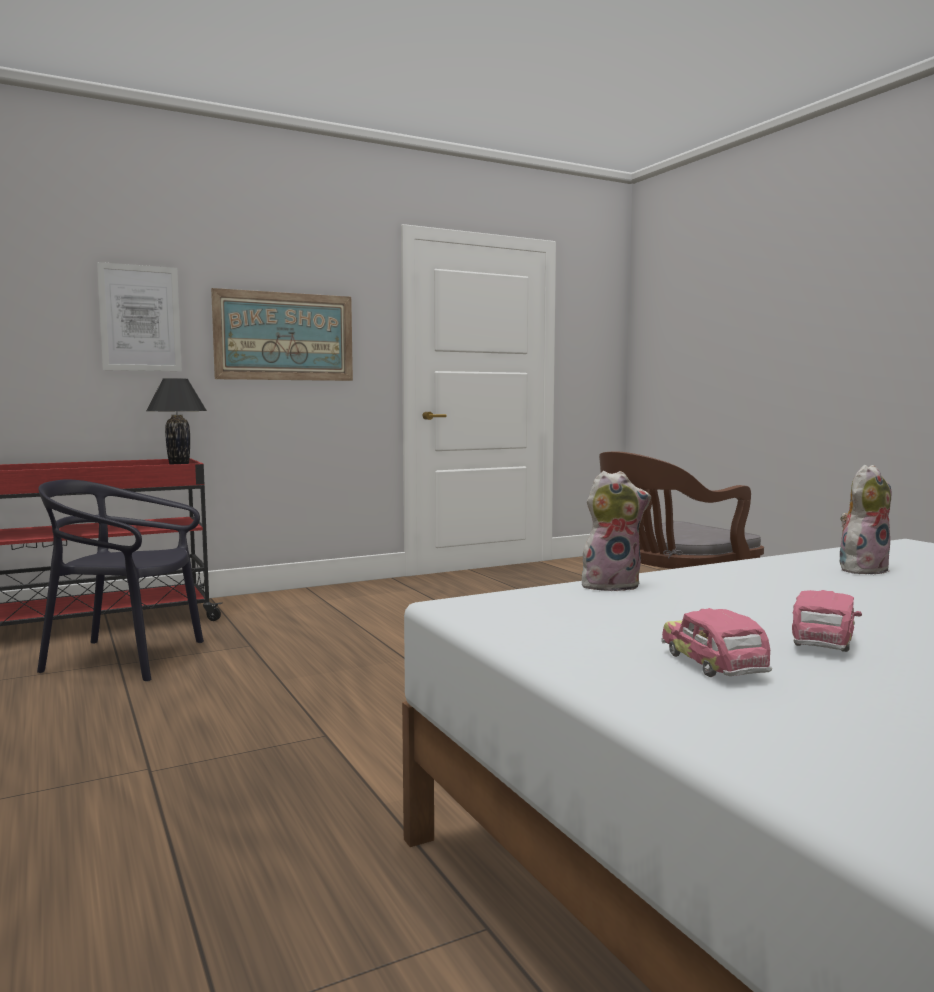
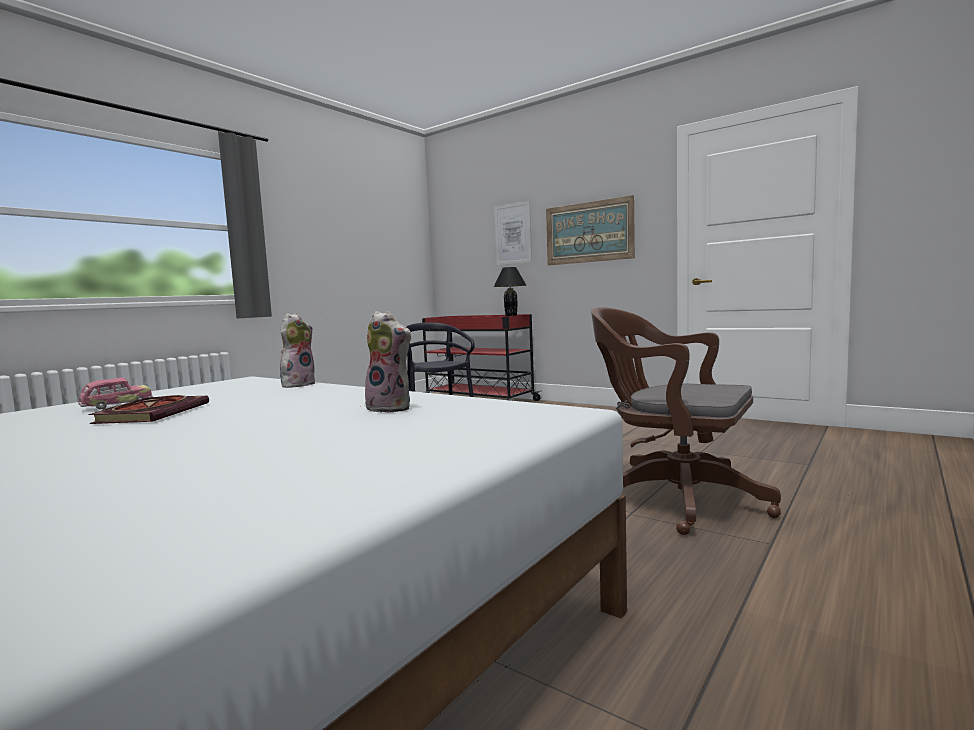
camera: 65 degrees right, 0 degrees up
plush toy [582,471,651,591] -> plush toy turned 120 degrees counterclockwise [280,313,316,388]
toy car [792,590,862,652] -> book [88,395,209,424]

